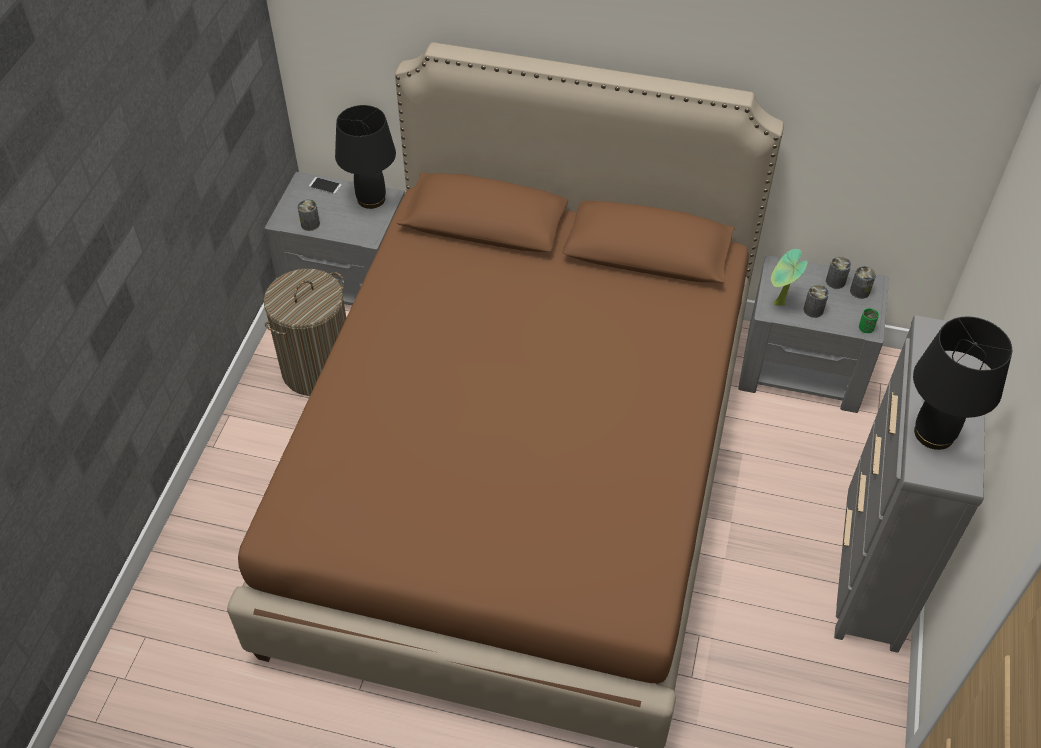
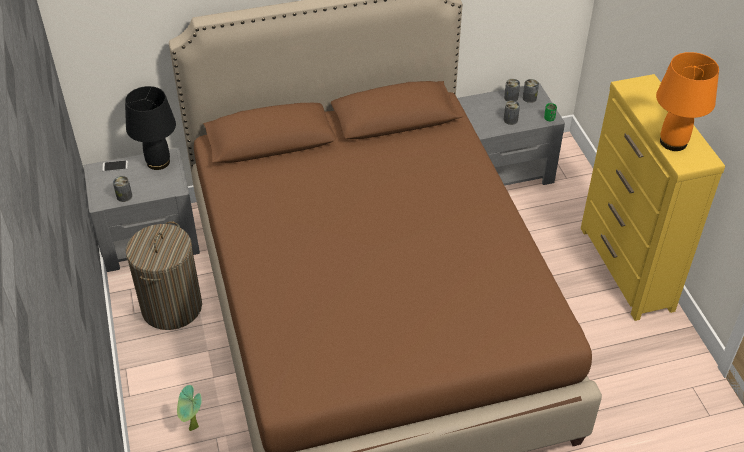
camera: 30 degrees left, 5 degrees down
potted plant [771,249,808,306] -> potted plant moved to [177,385,202,431]
grey dresser [834,315,986,653] -> yellow dresser [581,74,725,321]
black table lamp [913,316,1012,450] -> orange table lamp [656,52,719,151]

